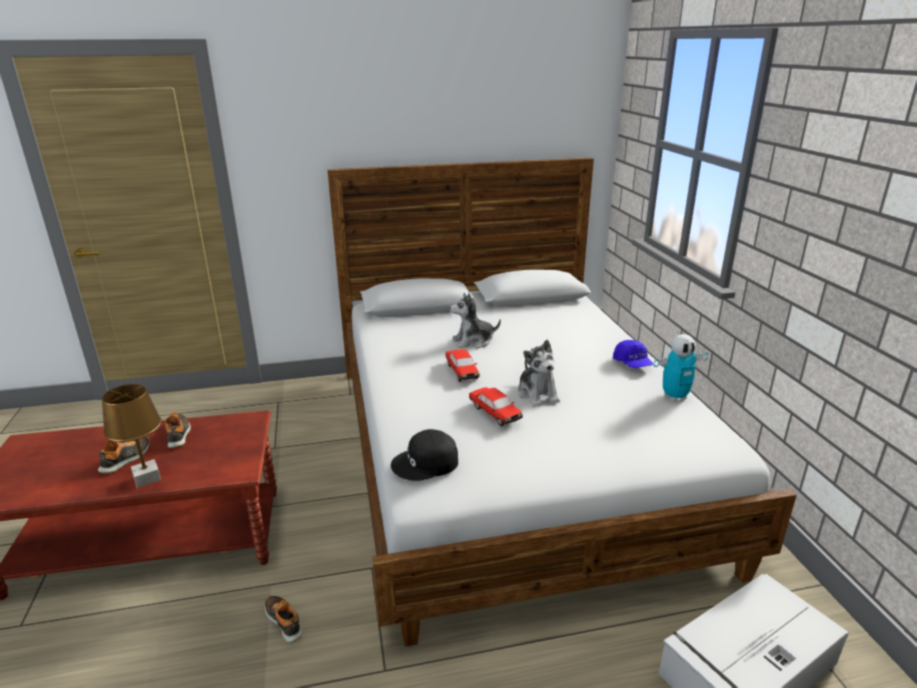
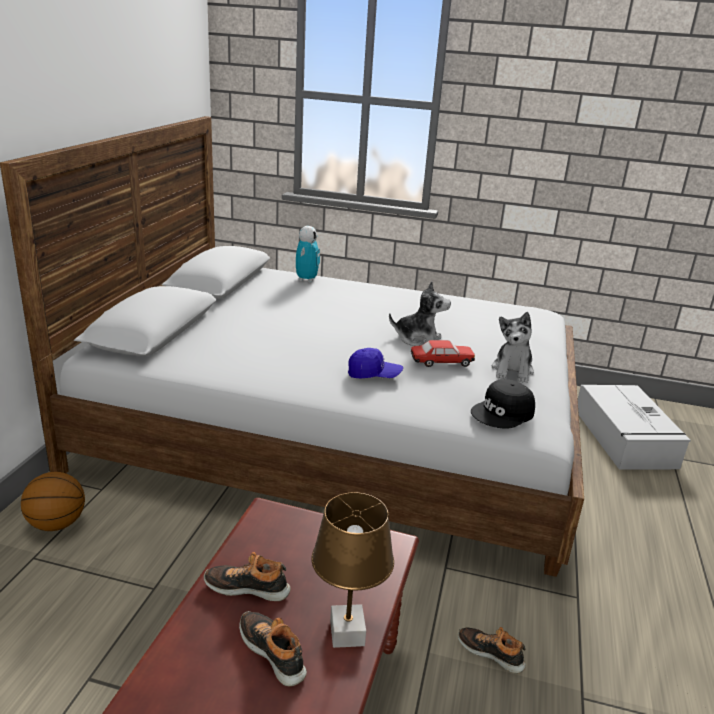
camera: 65 degrees left, 0 degrees up
shoe [265,596,303,643] -> shoe turned 45 degrees clockwise [458,627,526,674]
black cap [391,429,458,481] -> black cap turned 45 degrees clockwise [471,379,535,429]
toy car [446,349,480,382] -> none
plush toy [450,293,501,349] -> plush toy moved to [492,312,534,383]
blue cap [613,340,654,368] -> blue cap moved to [348,348,403,378]
toy robot [654,334,708,401] -> toy robot moved to [296,226,320,282]
none -> basketball [21,472,85,531]

